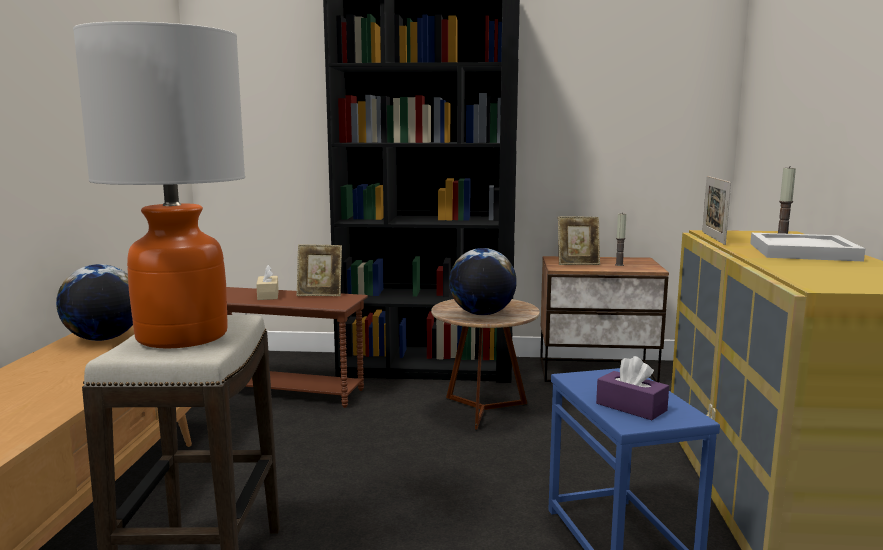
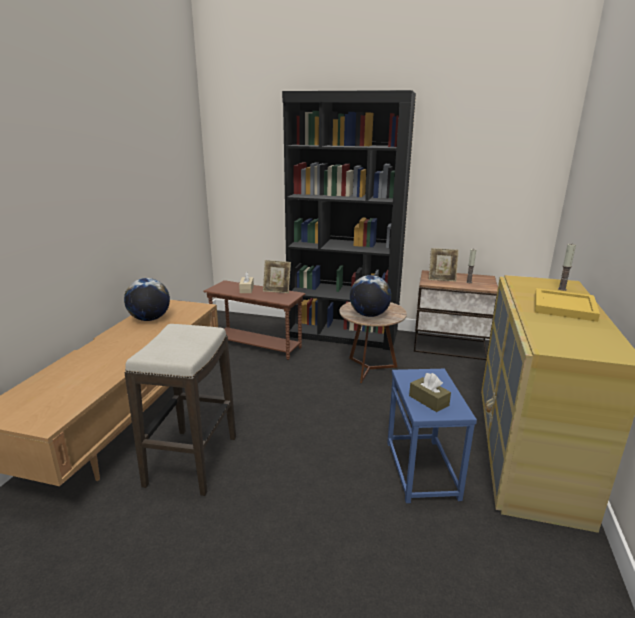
camera: 10 degrees right, 10 degrees up
table lamp [73,21,245,348] -> none
purple tissue box [596,356,669,420] -> brown tissue box [409,373,451,412]
picture frame [702,176,731,245] -> none
white tray [750,233,865,262] -> yellow tray [535,288,600,322]

